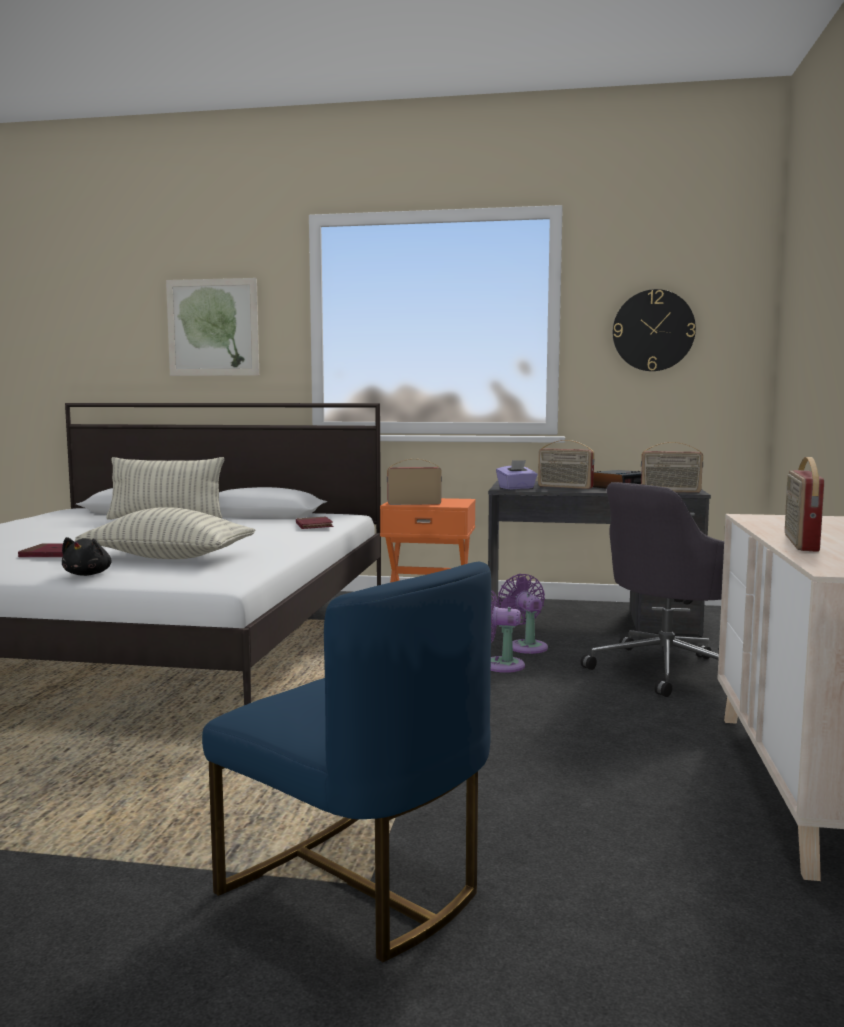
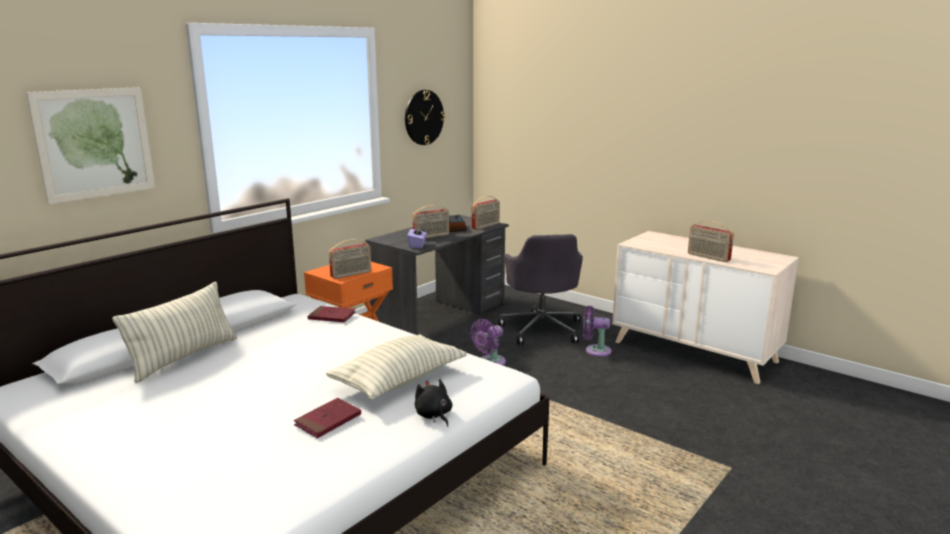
camera: 60 degrees left, 10 degrees up
black plush toy [62,537,112,576] -> black plush toy turned 150 degrees counterclockwise [415,379,452,427]
blue chair [202,562,491,962] -> none
radio [387,459,442,505] -> radio turned 150 degrees counterclockwise [329,240,371,279]
purple fan [497,574,548,654] -> purple fan moved to [583,305,612,357]

